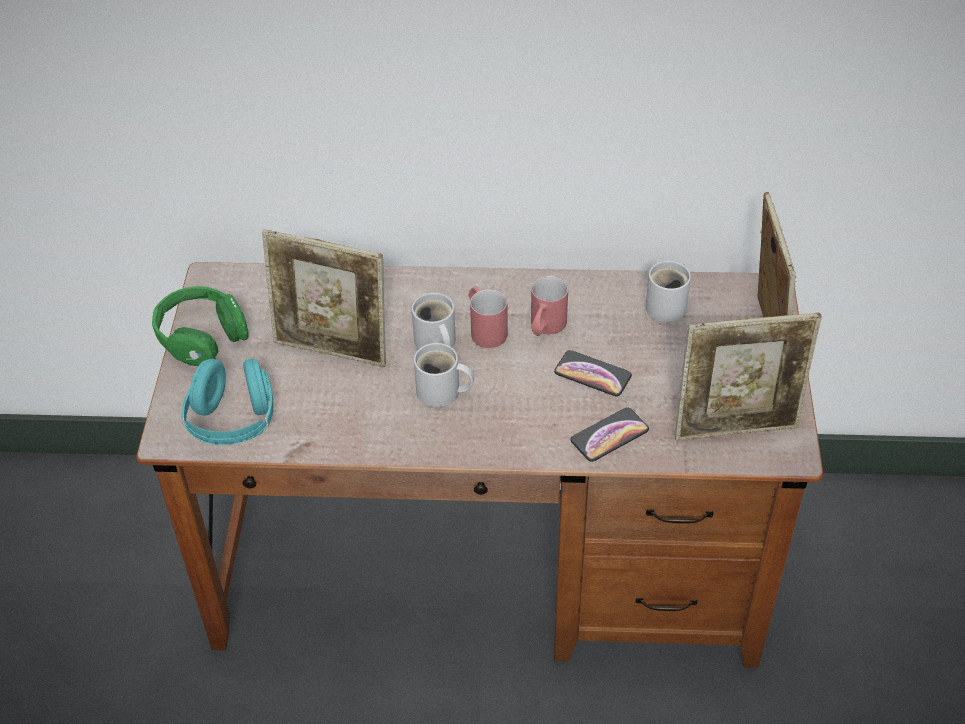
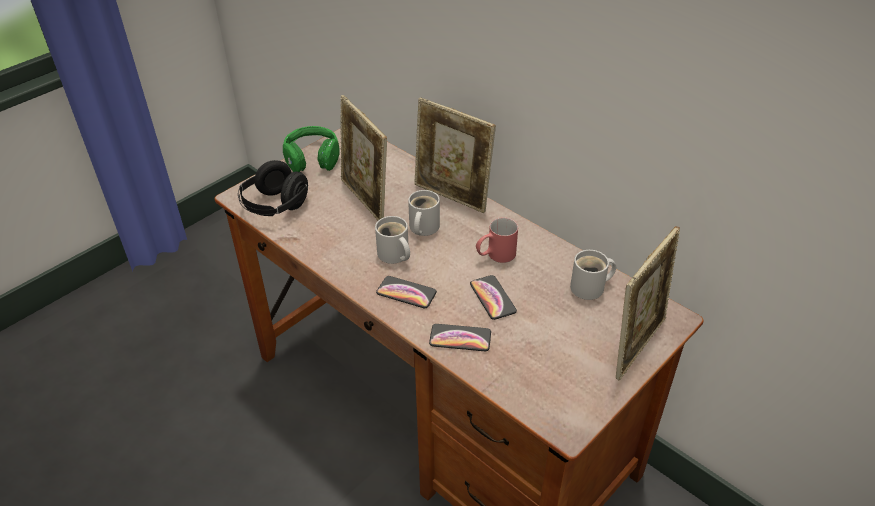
camera: 40 degrees right, 5 degrees down
turquoise headphones [182,358,274,445] -> black headphones [238,160,308,216]
red mug [468,287,508,348] -> none
picture frame [674,313,822,441] -> picture frame moved to [414,97,496,213]
none -> phone [376,276,437,308]

